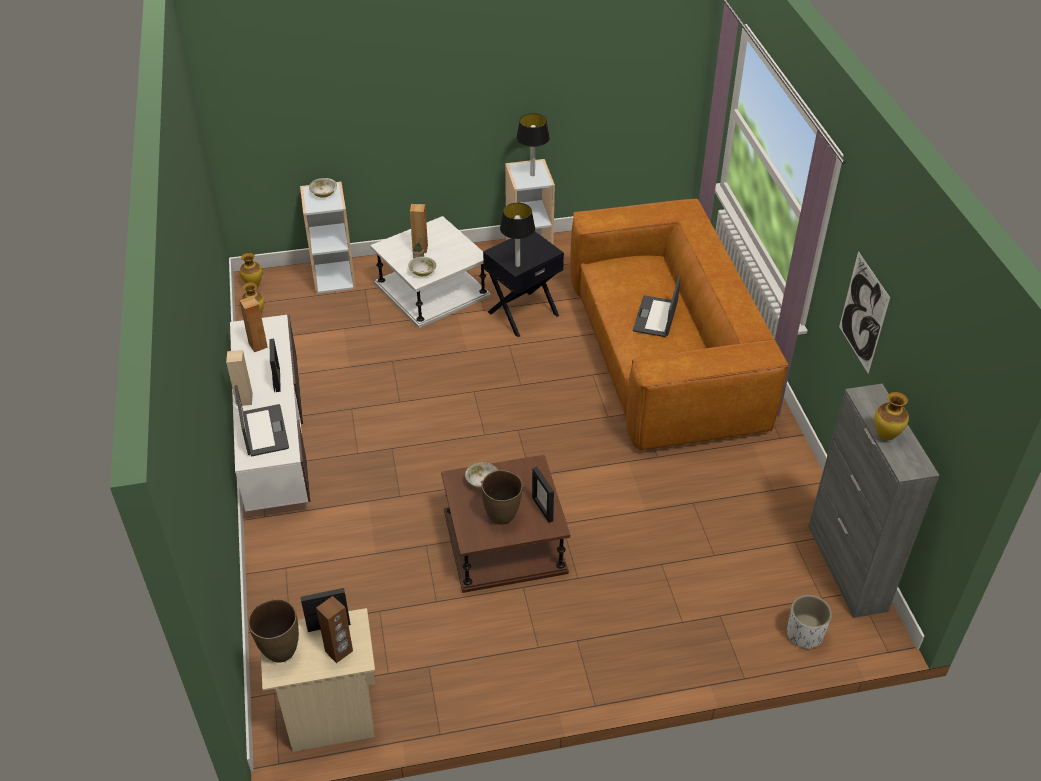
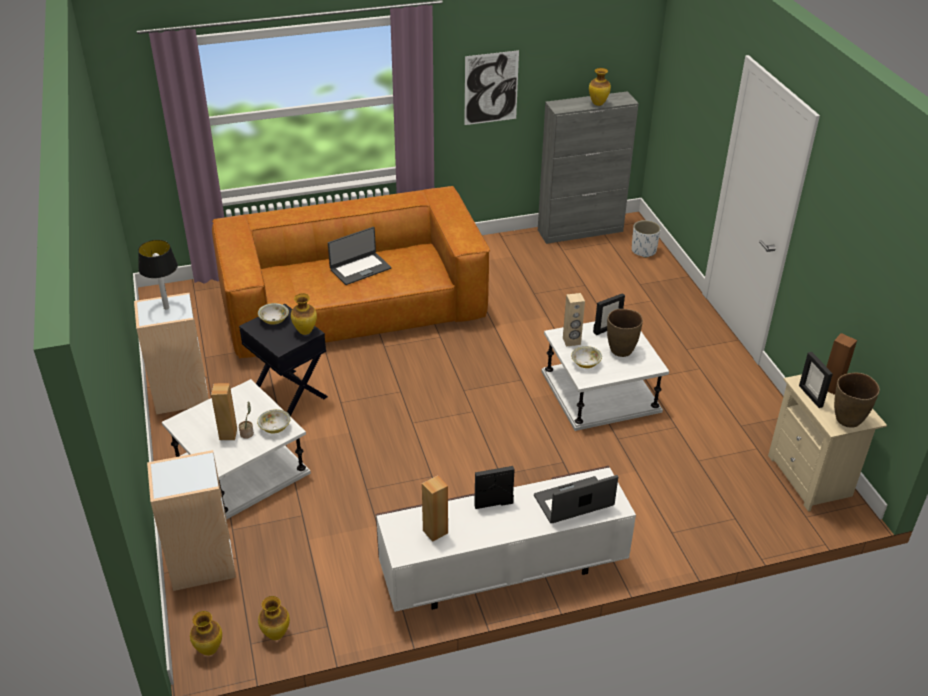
camera: 95 degrees left, 5 degrees down
beige speaker [226,350,253,406] -> beige speaker moved to [563,293,585,347]
bowl [309,178,337,198] -> bowl moved to [258,303,289,325]
brown side table [441,455,570,593] -> white side table [541,321,669,431]
table lamp [500,203,535,267] -> vase [291,294,317,335]
laptop [633,275,681,337] -> laptop turned 45 degrees counterclockwise [328,227,391,285]

